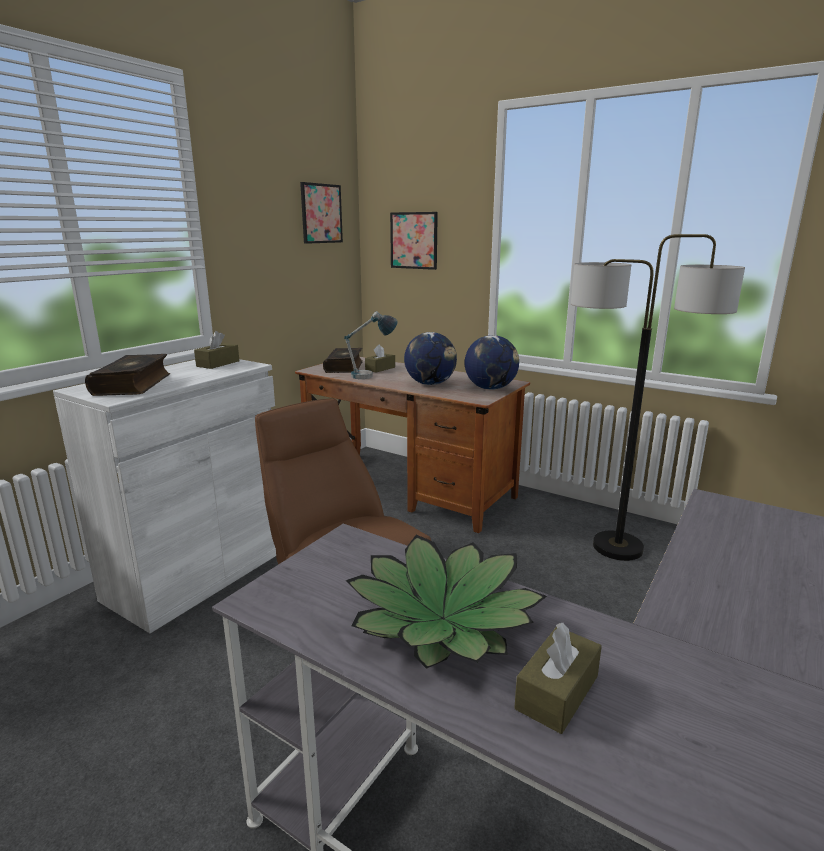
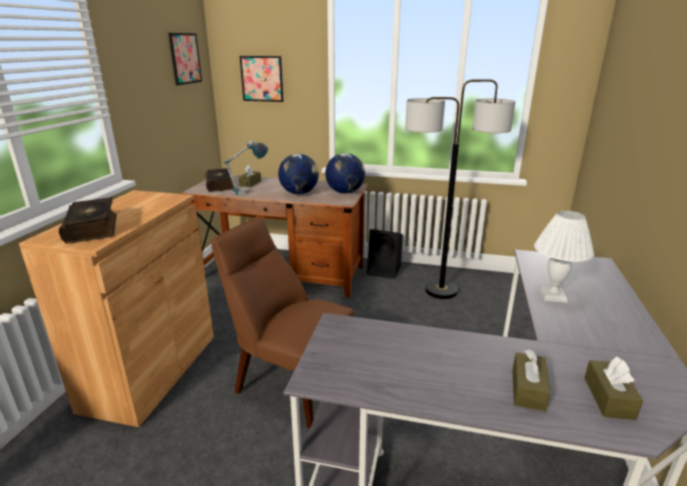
camera: 20 degrees left, 5 degrees up
white cabinet [53,359,276,633] -> brown cabinet [19,190,214,427]
brown tissue box [194,331,239,369] -> brown tissue box moved to [585,356,643,420]
potted plant [345,535,547,669] -> none
none -> black speaker [367,229,403,279]
none -> white table lamp [534,211,594,303]

